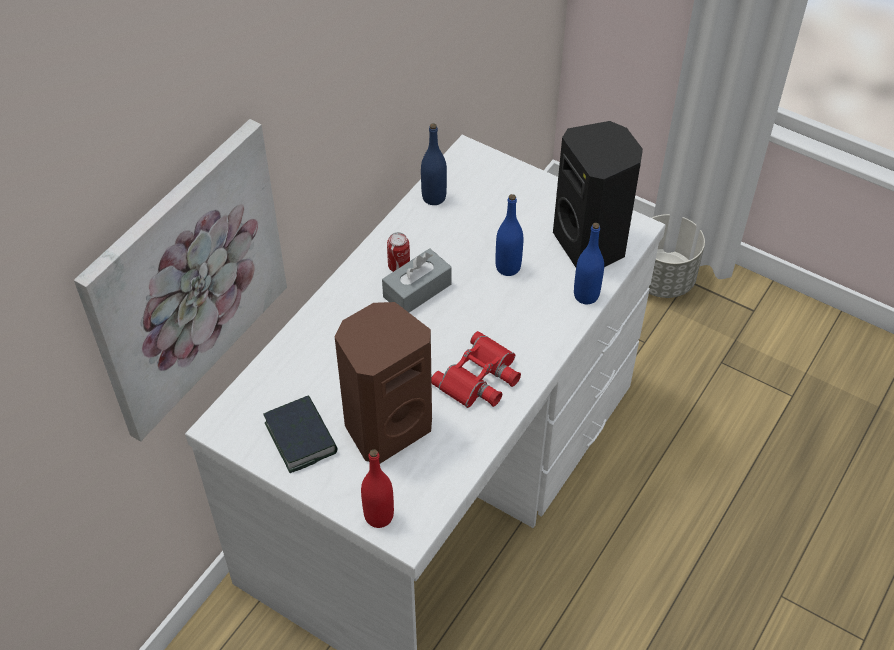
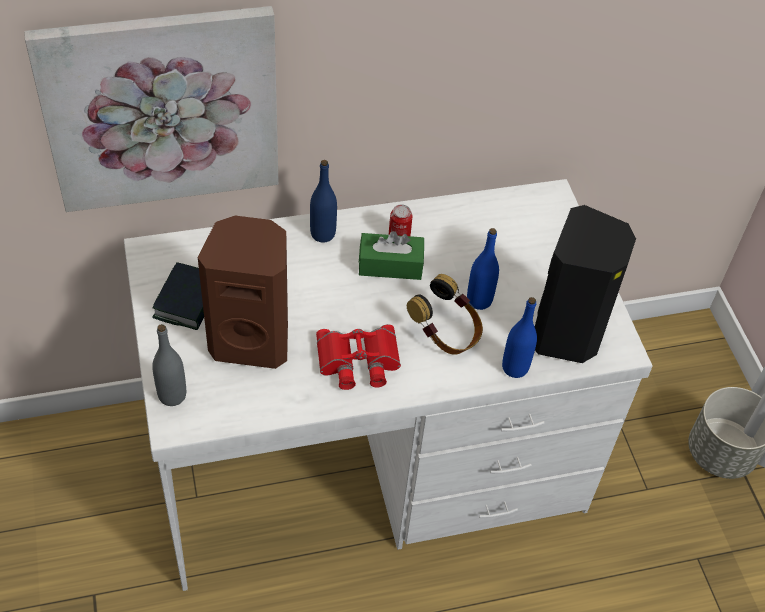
camera: 40 degrees right, 0 degrees up
red bottle [361,449,394,528] -> grey bottle [152,324,186,406]
grey tissue box [382,248,451,313] -> green tissue box [358,231,424,280]
blue bottle [421,124,447,205] -> blue bottle moved to [310,160,337,242]
none -> headphones [407,274,483,355]

